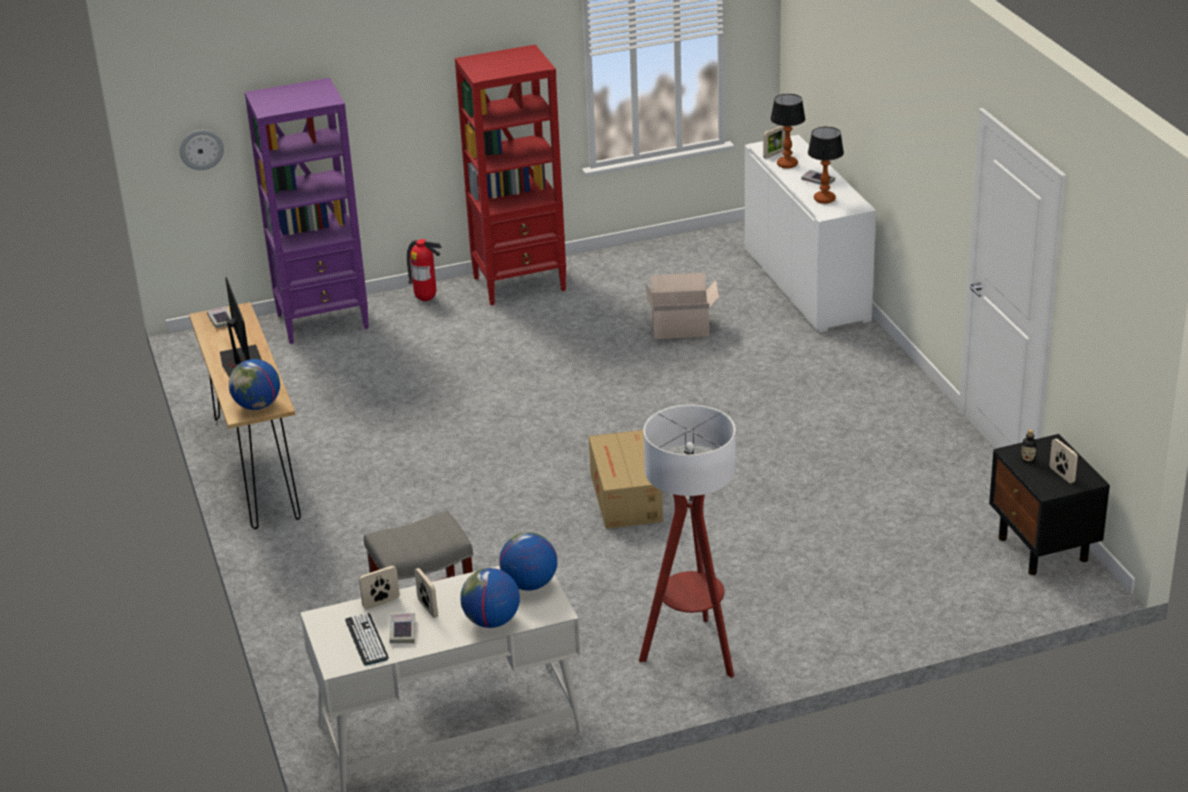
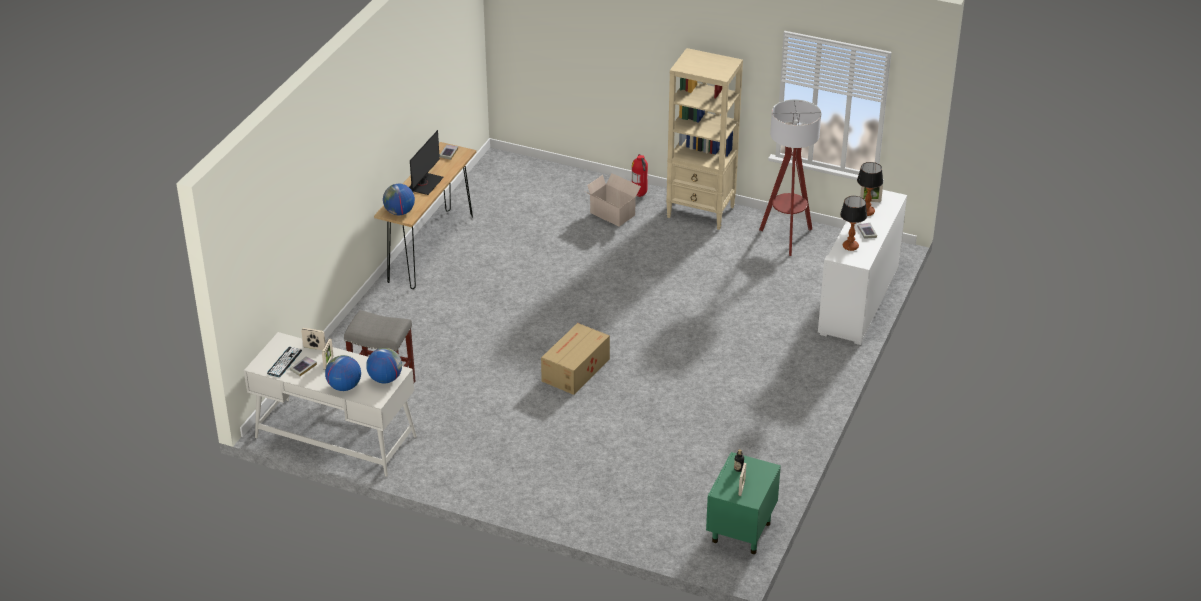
camera: 40 degrees right, 5 degrees up
wall clock [180,130,224,170] -> none
purple bookcase [245,78,369,344] -> none
red bookcase [455,45,566,305] -> beige bookcase [666,48,743,230]
floor lamp [639,404,736,678] -> floor lamp moved to [759,99,821,256]
cardboard box [645,273,719,339] -> cardboard box moved to [586,173,641,226]
black nightstand [989,434,1110,575] -> green nightstand [706,452,781,554]

